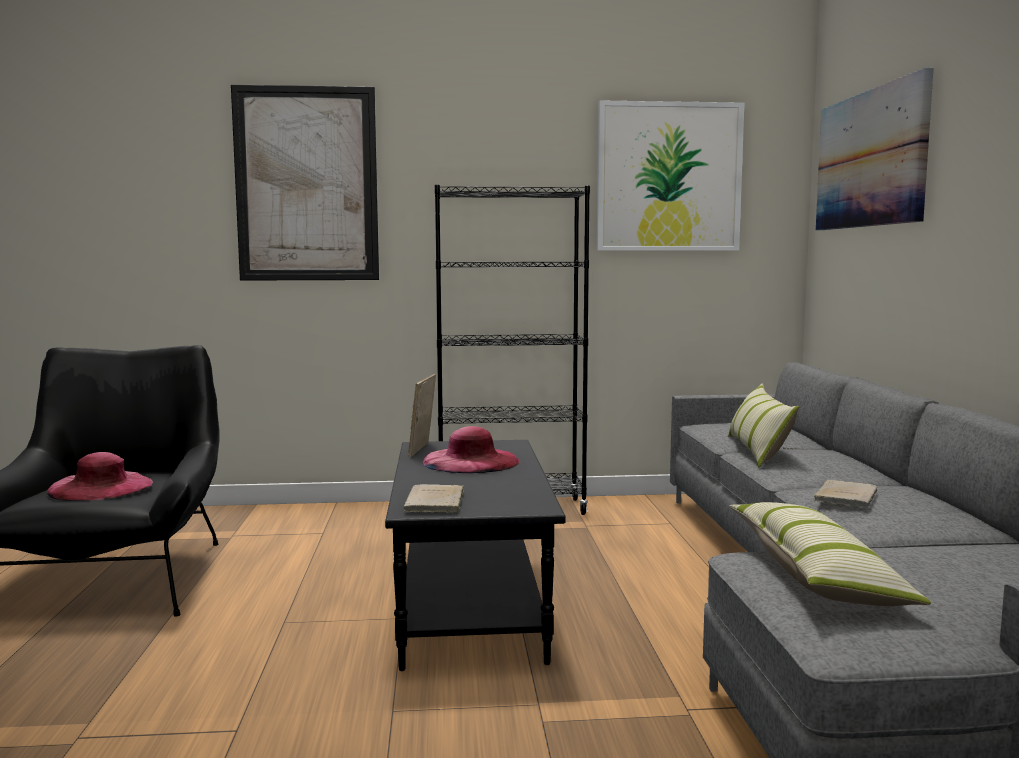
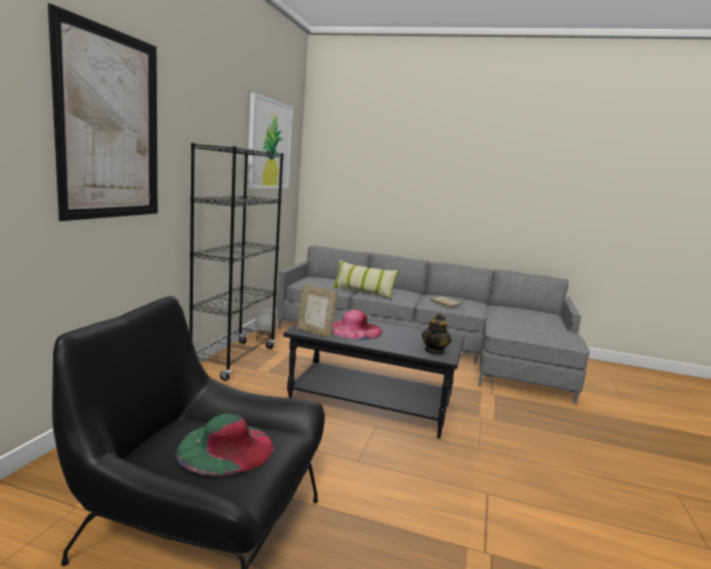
camera: 70 degrees left, 5 degrees up
pink hat [47,452,153,501] -> green hat [176,413,274,476]
beige book [404,484,464,513] -> teapot [422,313,452,355]
pillow [730,502,931,606] -> none
picture [816,68,934,230] -> none
none -> grey planter [255,309,277,341]

